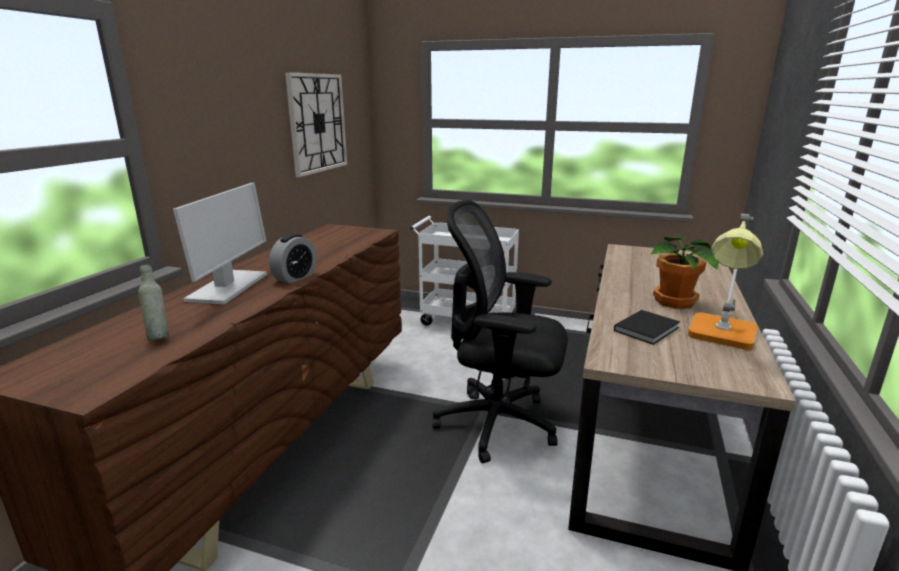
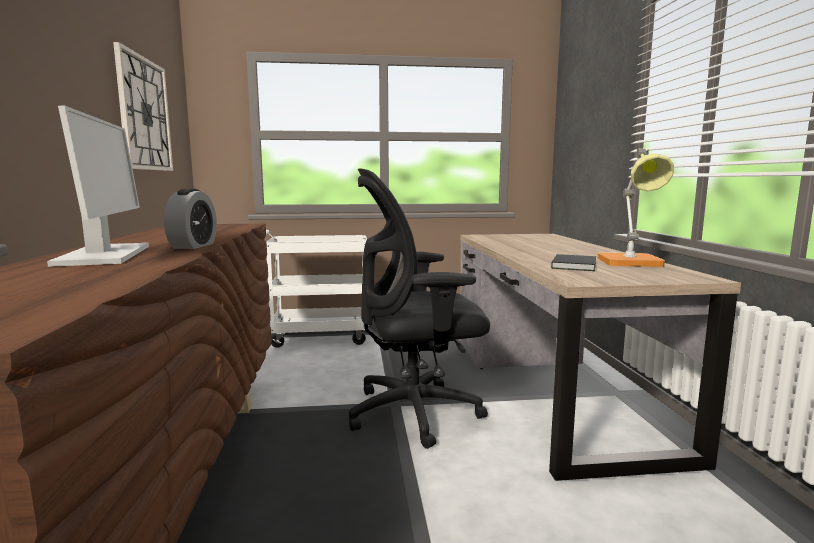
camera: 25 degrees left, 10 degrees down
grey bottle [138,265,169,341] -> none
potted plant [651,236,719,309] -> none

